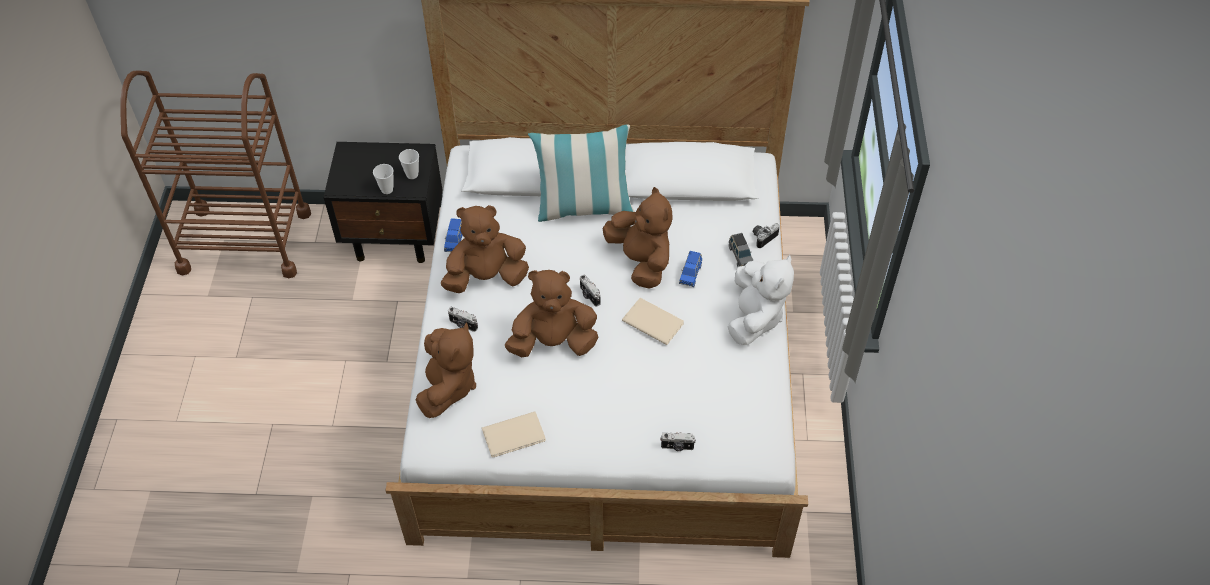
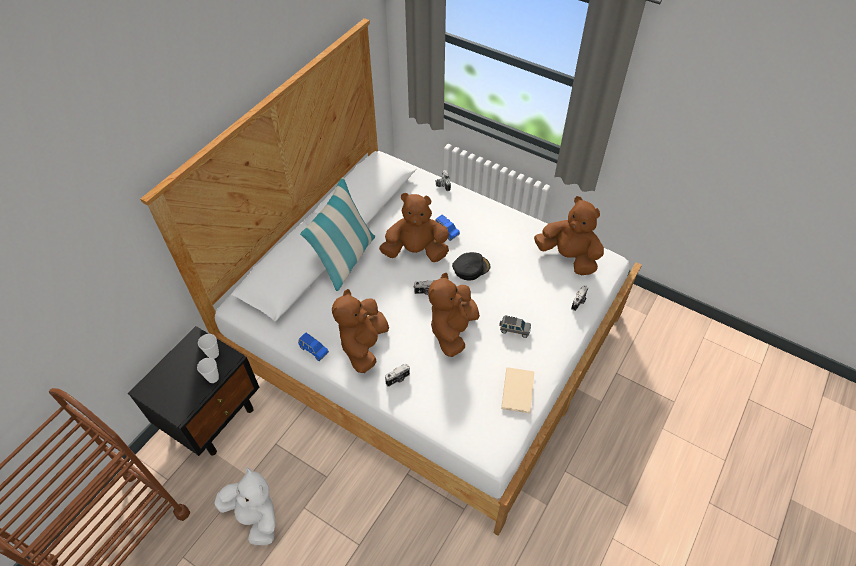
camera: 60 degrees left, 0 degrees up
brown plush toy [415,322,476,418] -> brown plush toy moved to [534,196,604,275]
beige book [622,298,684,345] -> black cap [452,252,490,280]
white plush toy [728,255,794,345] -> white plush toy moved to [214,467,276,545]
grey toy car [729,233,753,267] -> grey toy car moved to [499,315,531,338]

